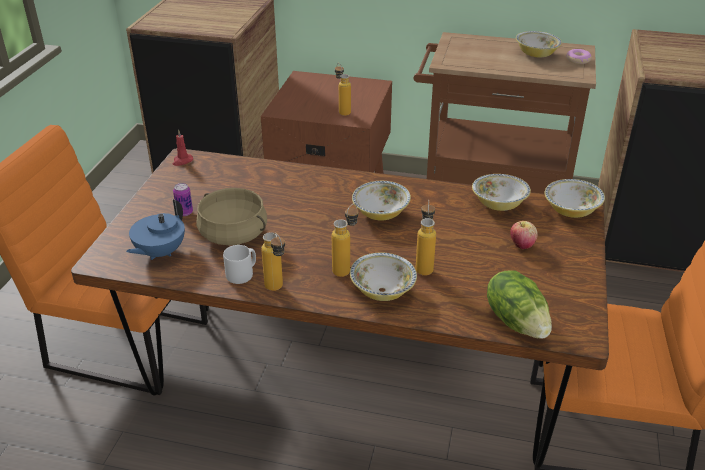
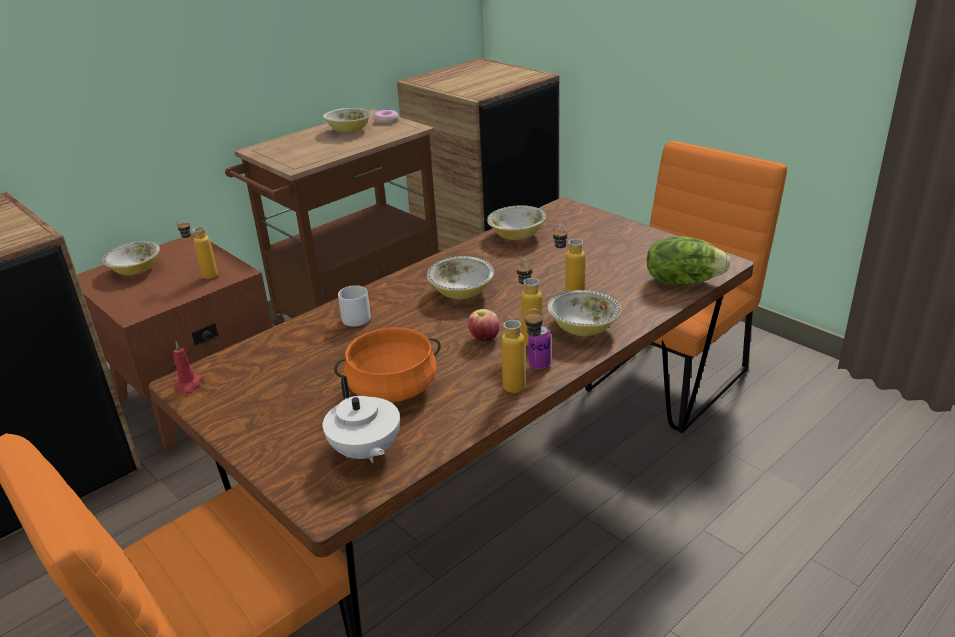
camera: 55 degrees left, 5 degrees down
blue teapot [126,199,185,260] -> white teapot [322,376,400,463]
can [173,183,193,216] -> can moved to [528,325,551,369]
beige cooking pot [197,188,267,245] -> orange cooking pot [334,327,441,403]
grey mug [223,245,256,284] -> grey mug moved to [338,285,371,327]
apple [510,221,538,249] -> apple moved to [468,309,500,341]
bowl [545,179,605,218] -> bowl moved to [102,241,160,275]

